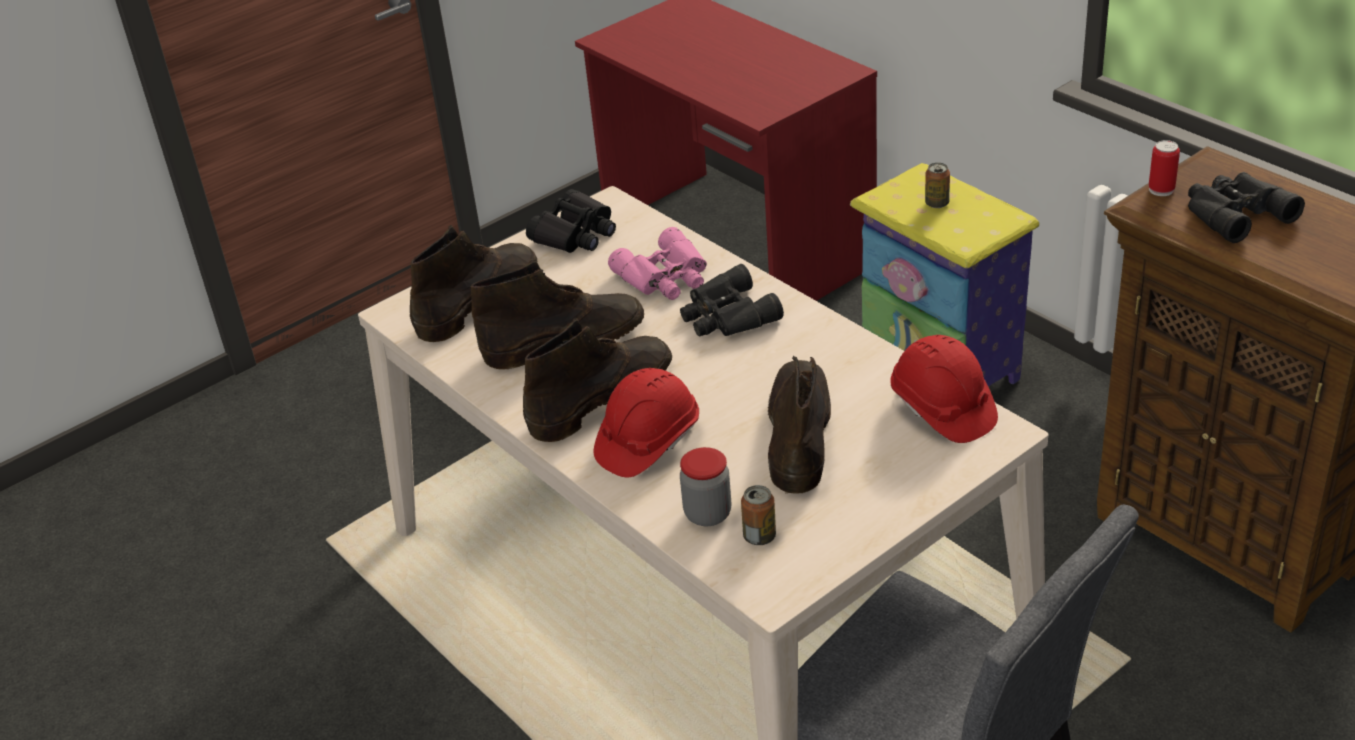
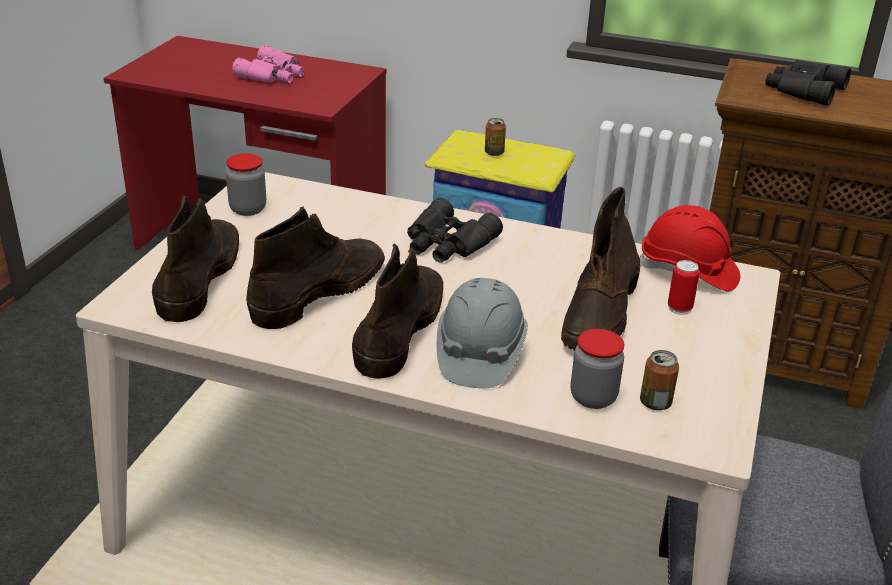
camera: 35 degrees left, 5 degrees down
black binoculars [526,189,616,253] -> jar [226,153,266,216]
red hard hat [594,368,699,477] -> grey hard hat [437,278,528,388]
pink binoculars [608,227,707,300] -> pink binoculars moved to [232,45,304,83]
brown boot [768,356,831,494] -> brown boot turned 135 degrees counterclockwise [561,187,641,351]
can [1149,140,1180,196] -> can moved to [668,260,700,315]

